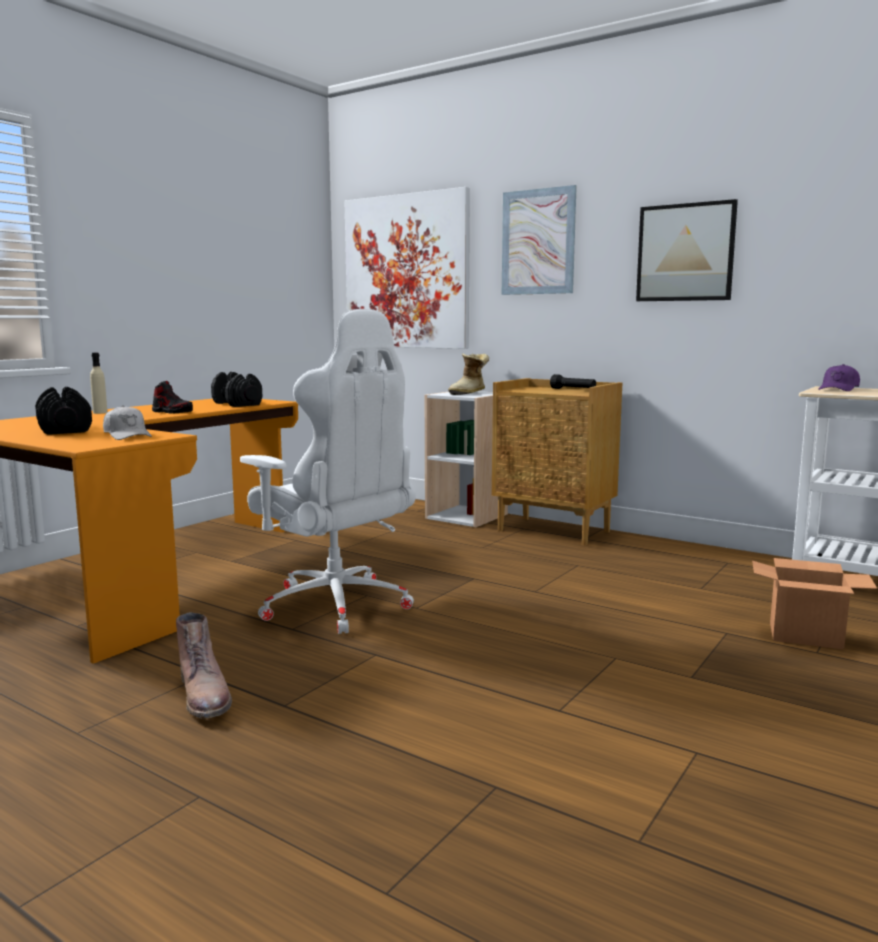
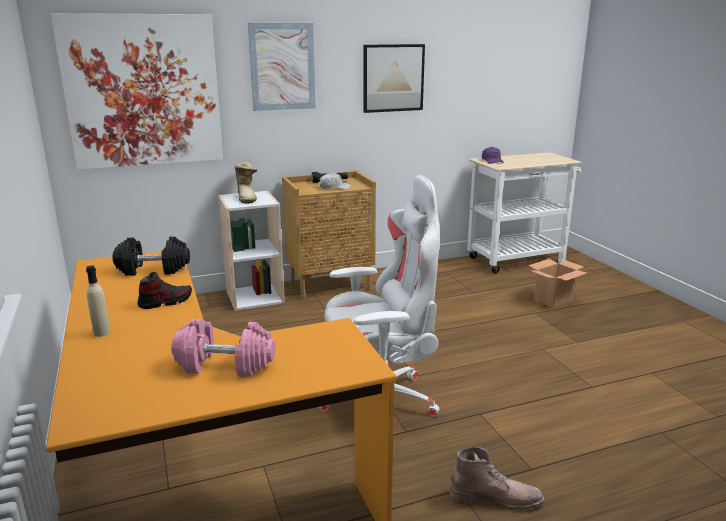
camera: 55 degrees left, 10 degrees up
black dumbbell [35,387,92,435] -> pink dumbbell [171,319,275,377]
white cap [103,406,152,440] -> white cap moved to [319,172,351,190]

